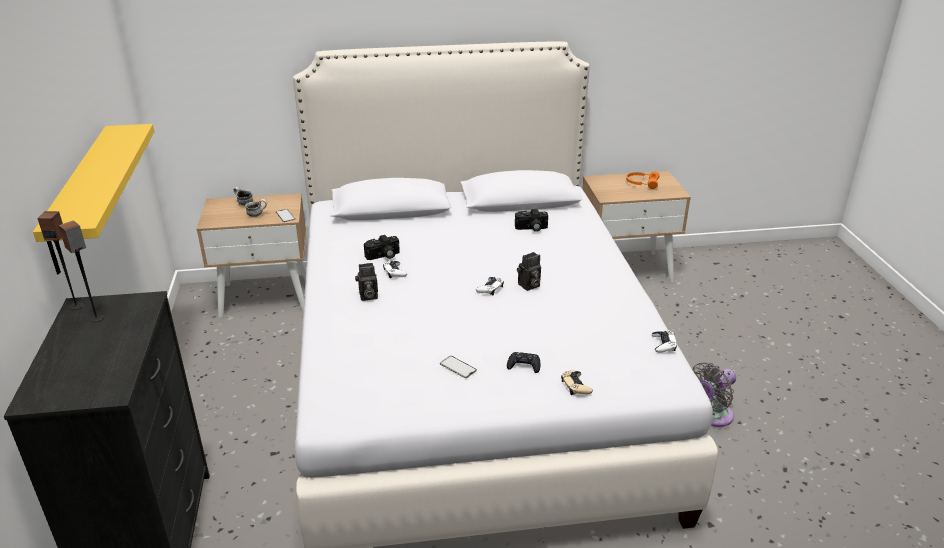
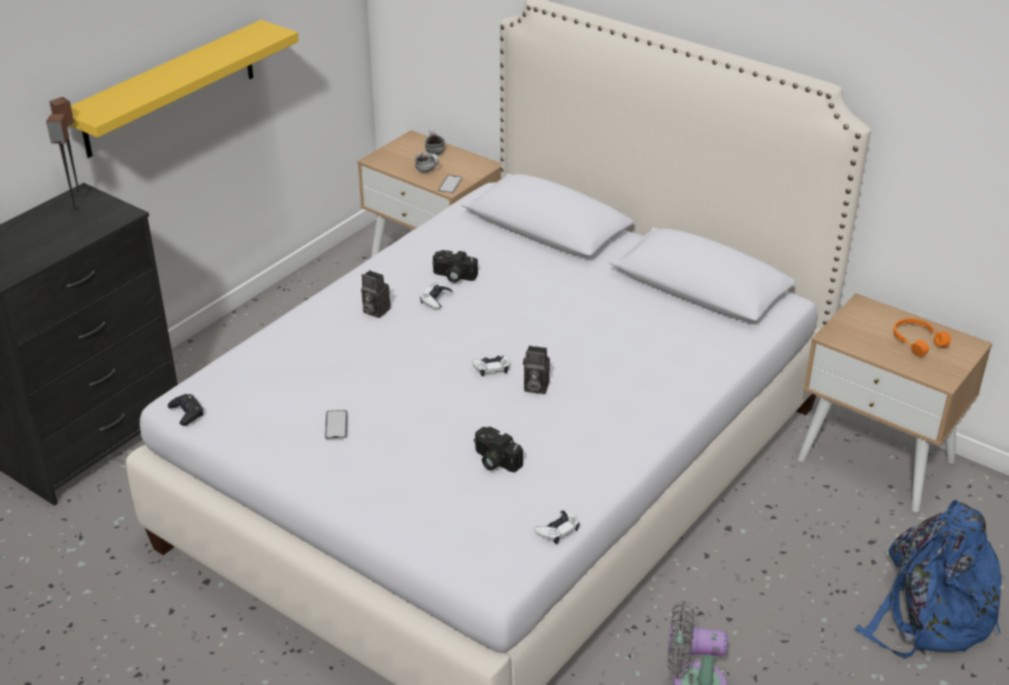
camera: 45 degrees right, 5 degrees up
black game controller [507,352,540,373] -> black game controller moved to [168,394,203,426]
camera [515,209,548,232] -> camera moved to [474,427,523,473]
beige game controller [561,370,593,395] -> none
none -> blue backpack [855,500,1002,658]

